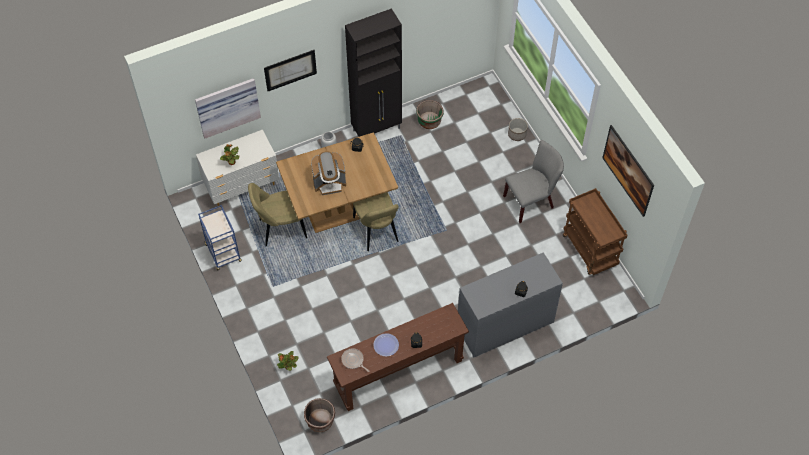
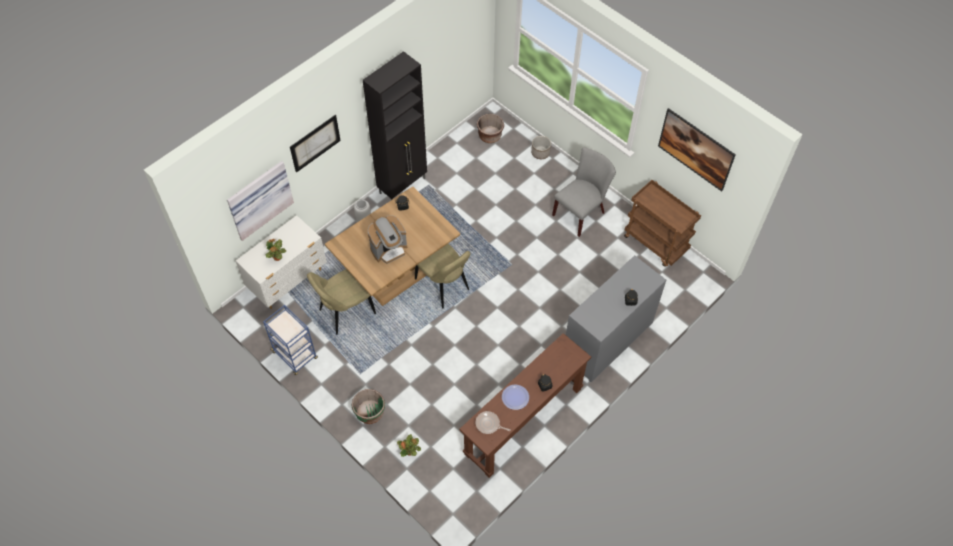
camera: 20 degrees left, 0 degrees up
brown planter [304,398,335,432] -> brown planter moved to [477,114,504,143]
green planter [416,100,444,129] -> green planter moved to [352,389,385,424]

